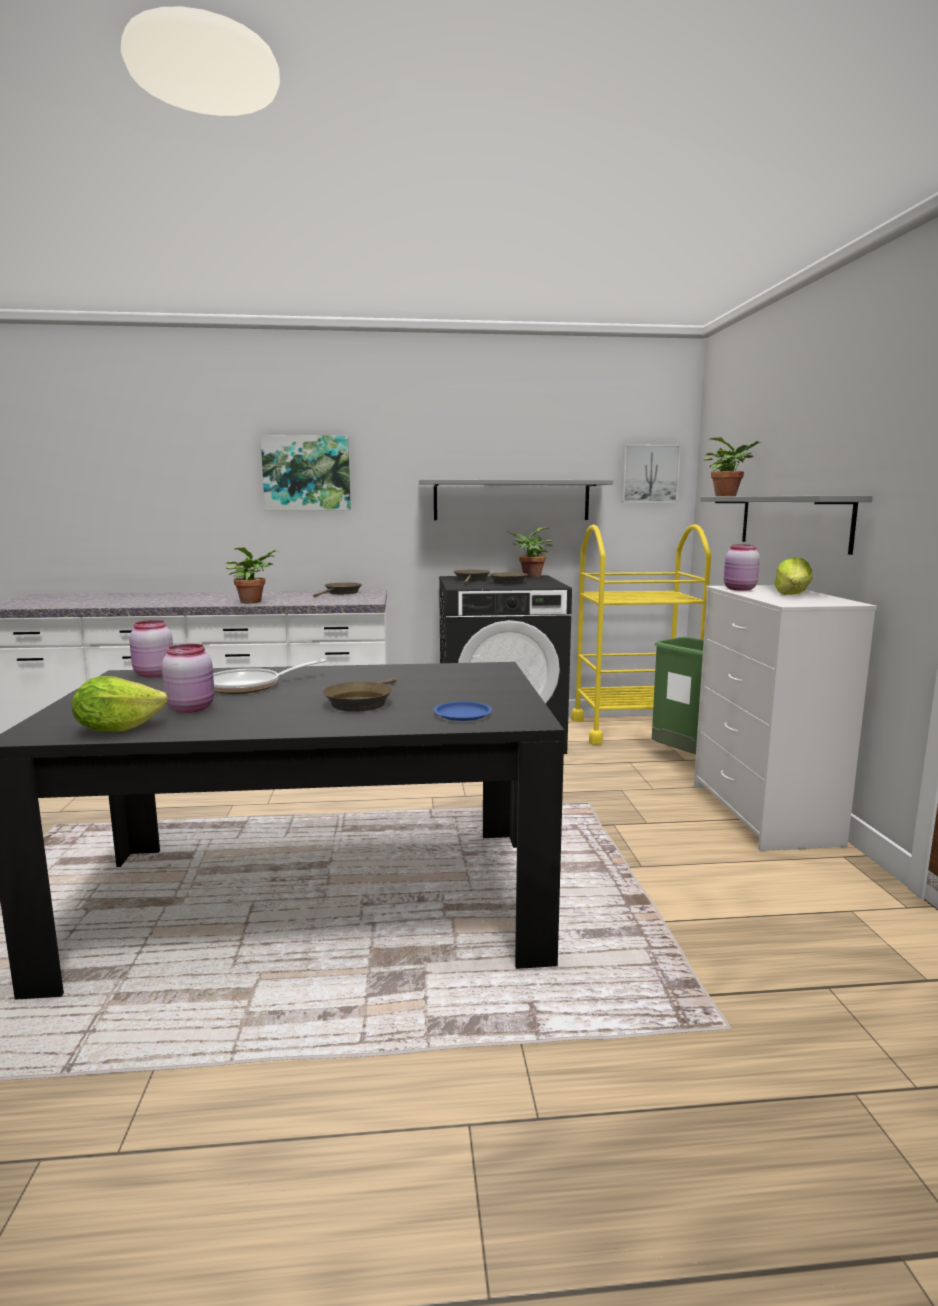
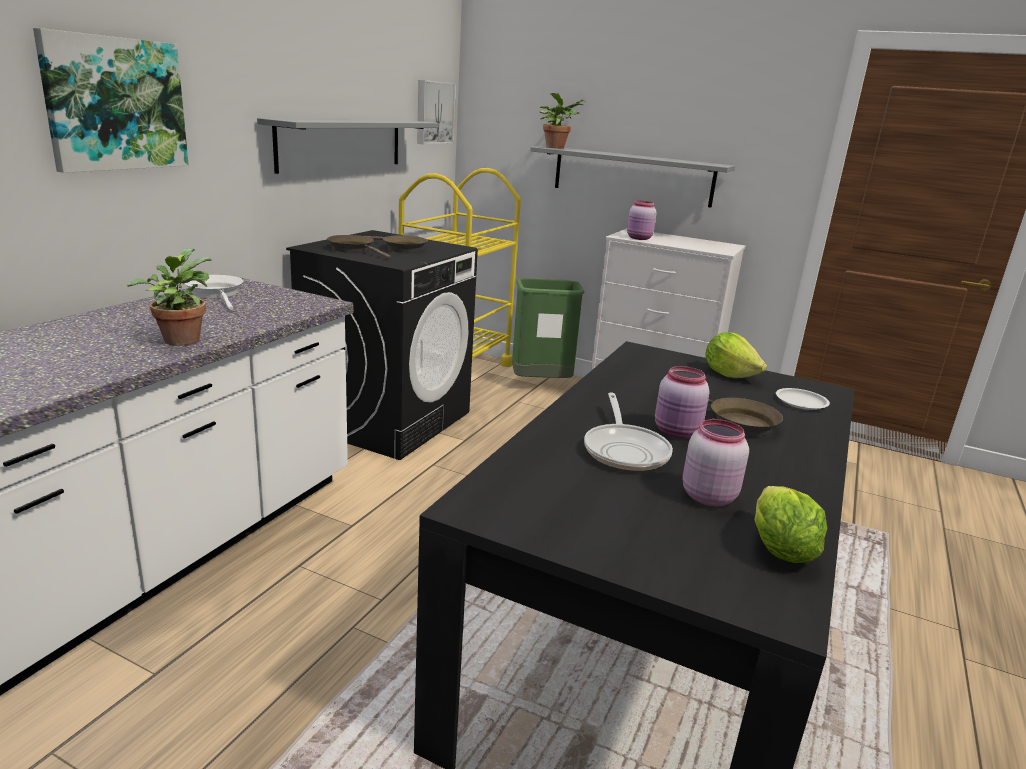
camera: 60 degrees left, 10 degrees up
pink jar [129,620,173,677] -> pink jar moved to [655,366,709,438]
brown frying pan [313,582,362,597] -> white frying pan [184,275,243,310]
blue plate [434,701,492,721] -> white plate [776,388,830,410]
potted plant [507,527,554,578] -> none
lettuce [774,557,812,595] -> lettuce moved to [705,332,767,378]

